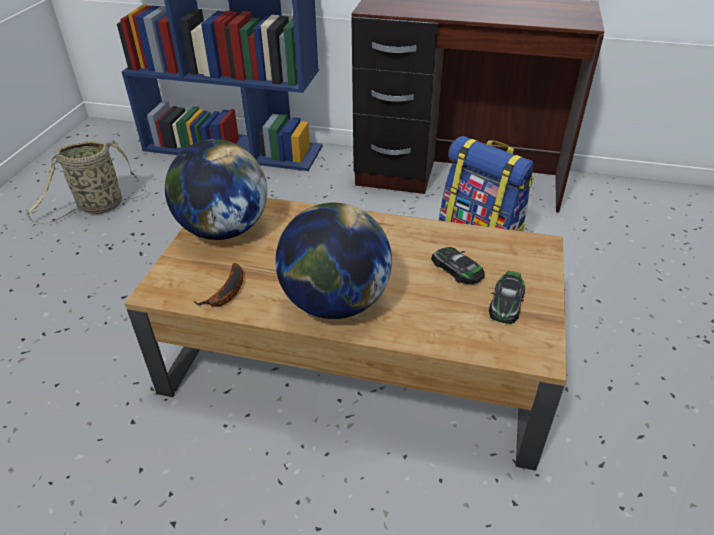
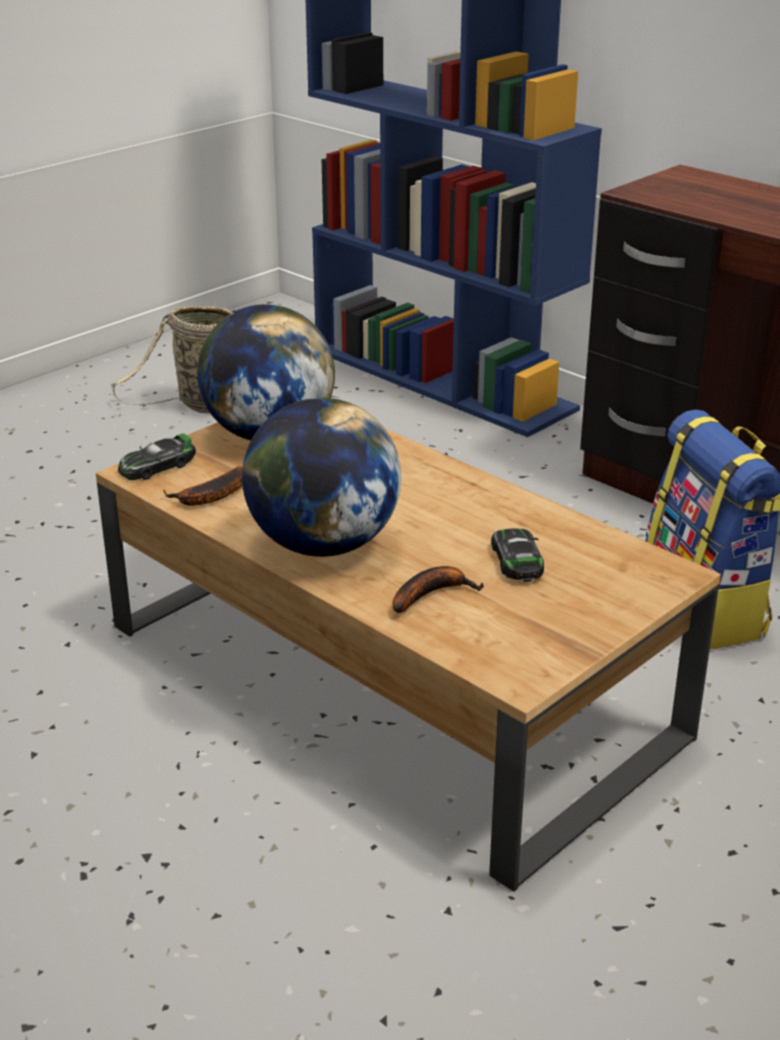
camera: 30 degrees right, 10 degrees down
toy car [489,271,525,324] -> toy car moved to [118,433,196,480]
none -> banana [392,566,484,613]

